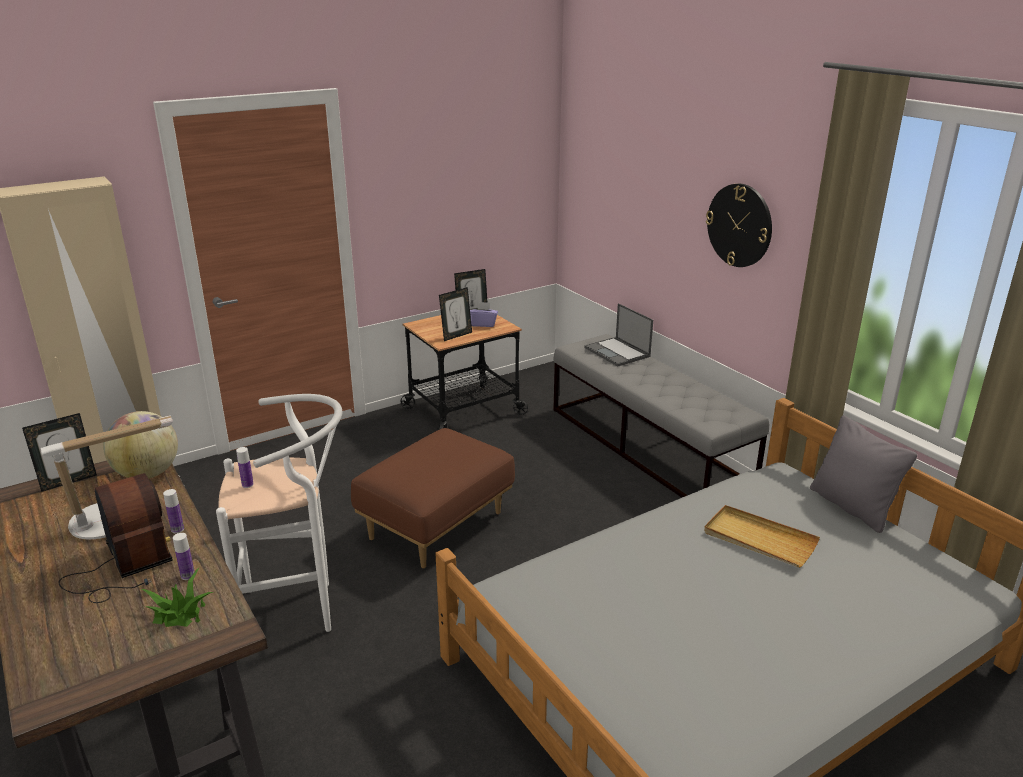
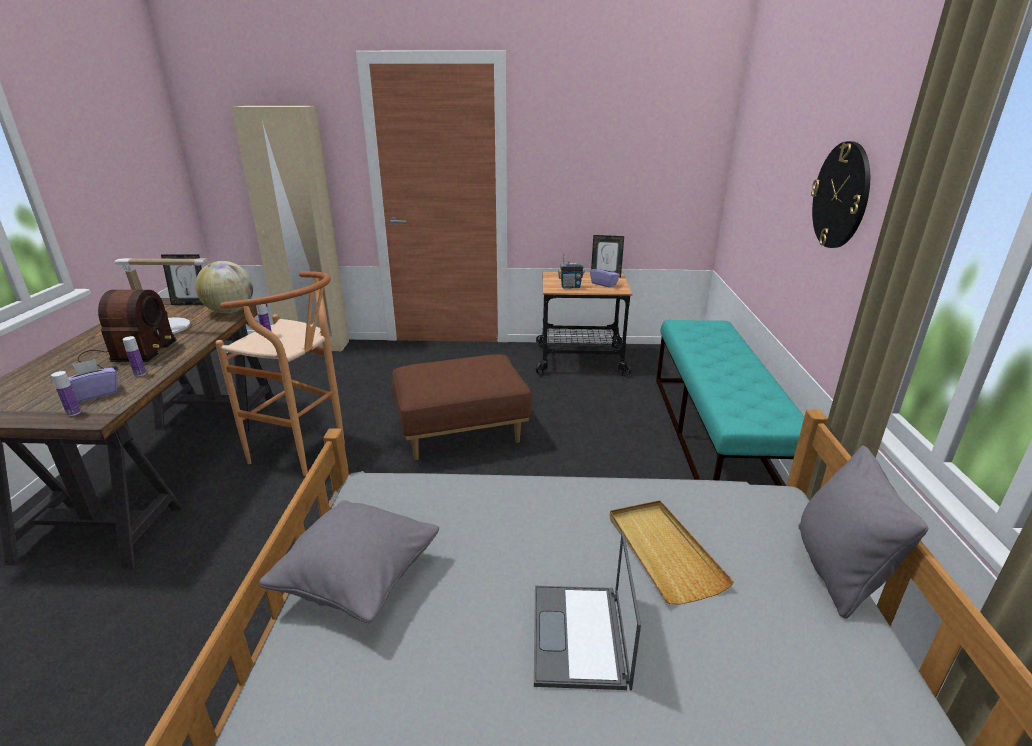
camera: 35 degrees right, 0 degrees up
potted plant [142,568,213,627] -> purple tissue box [68,359,118,402]
bottle [163,489,184,533] -> bottle moved to [51,371,81,416]
white stool [216,394,342,632] -> brown stool [215,271,345,476]
picture frame [439,287,472,341] -> radio [558,252,585,289]
grey bench [553,334,769,498] -> turquoise bench [656,320,804,486]
laptop [584,303,653,366] -> laptop moved to [534,532,641,690]
none -> grey pillow [259,500,439,623]

